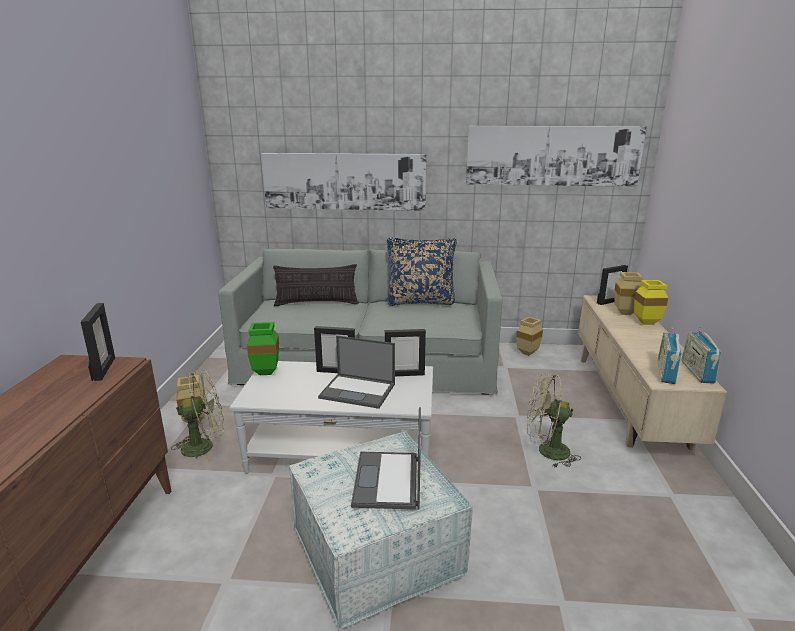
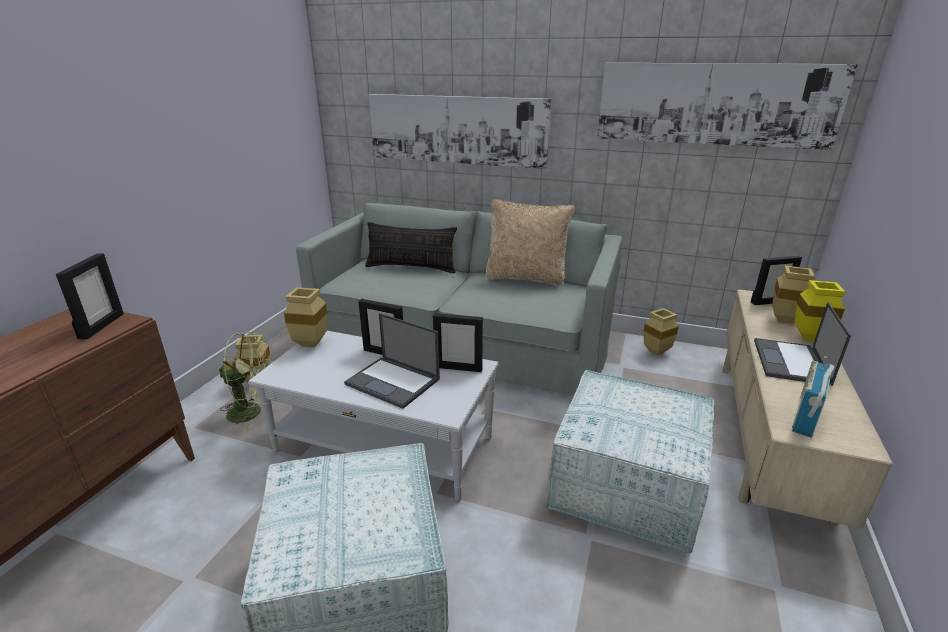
camera: 15 degrees right, 5 degrees up
green vase [247,322,279,375] -> beige vase [284,287,327,347]
laptop [351,407,421,510] -> laptop moved to [754,302,851,386]
blue pillow [387,238,457,306] -> beige pillow [486,199,575,286]
green fan [527,373,581,468] -> white ottoman [545,370,714,554]
radio [682,327,722,384] -> none

